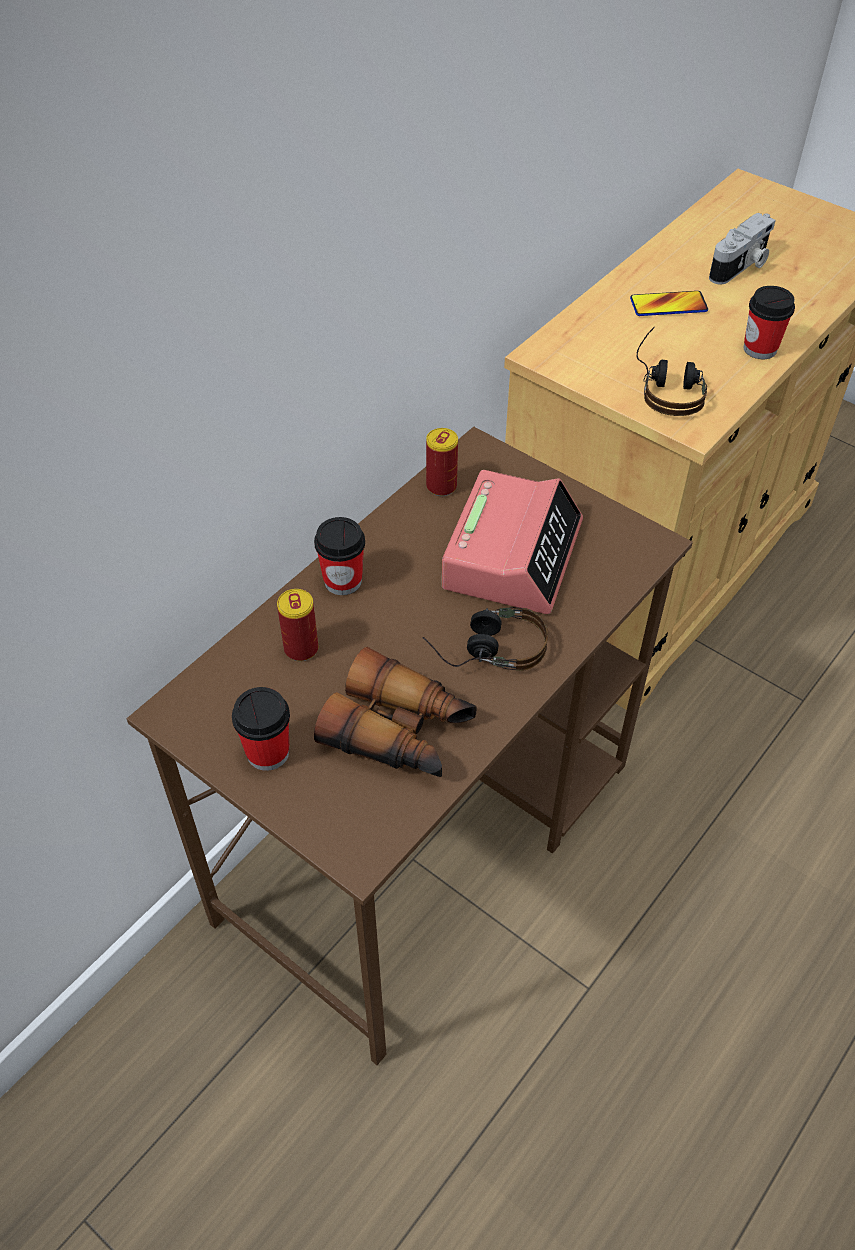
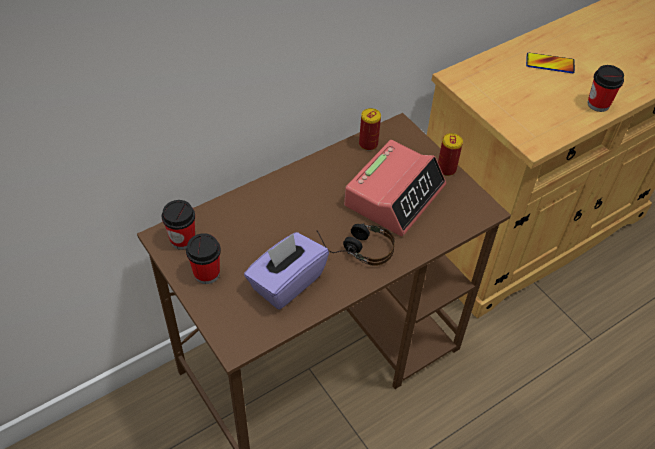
camera: 15 degrees right, 0 degrees up
can [277,589,318,661] -> can moved to [438,133,463,176]
cup [314,517,365,595] -> cup moved to [162,200,195,250]
binoculars [314,647,477,777] -> purple tissue box [244,232,329,310]
headphones [637,327,707,416] -> none
camera [709,213,776,284] -> none

